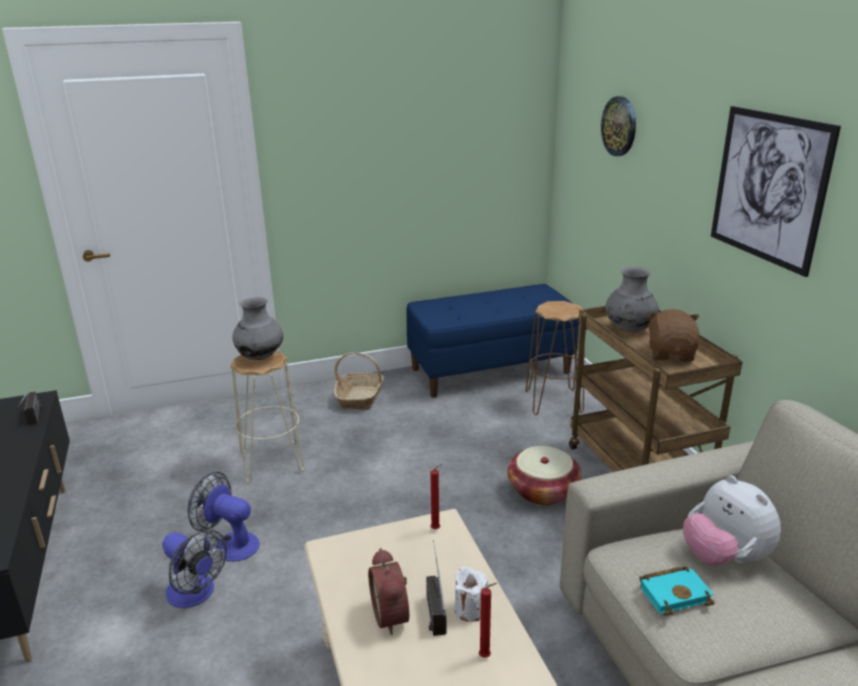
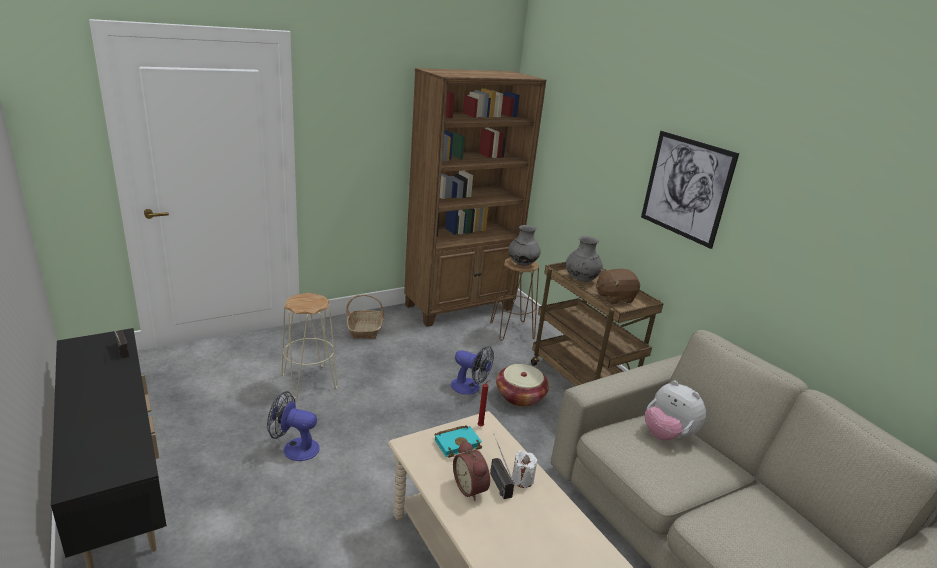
camera: 15 degrees left, 0 degrees up
fan [162,530,227,608] -> fan moved to [451,346,494,395]
grey vase [232,297,284,360] -> grey vase moved to [509,225,541,266]
blue bench [406,284,579,398] -> brown bookcase [404,68,546,327]
red candle [479,583,497,658] -> none
wall clock [601,96,636,156] -> none
turquoise book [639,567,715,616] -> turquoise book moved to [435,425,482,458]
brown plush toy [647,309,700,362] -> brown plush toy turned 105 degrees counterclockwise [596,268,640,304]

